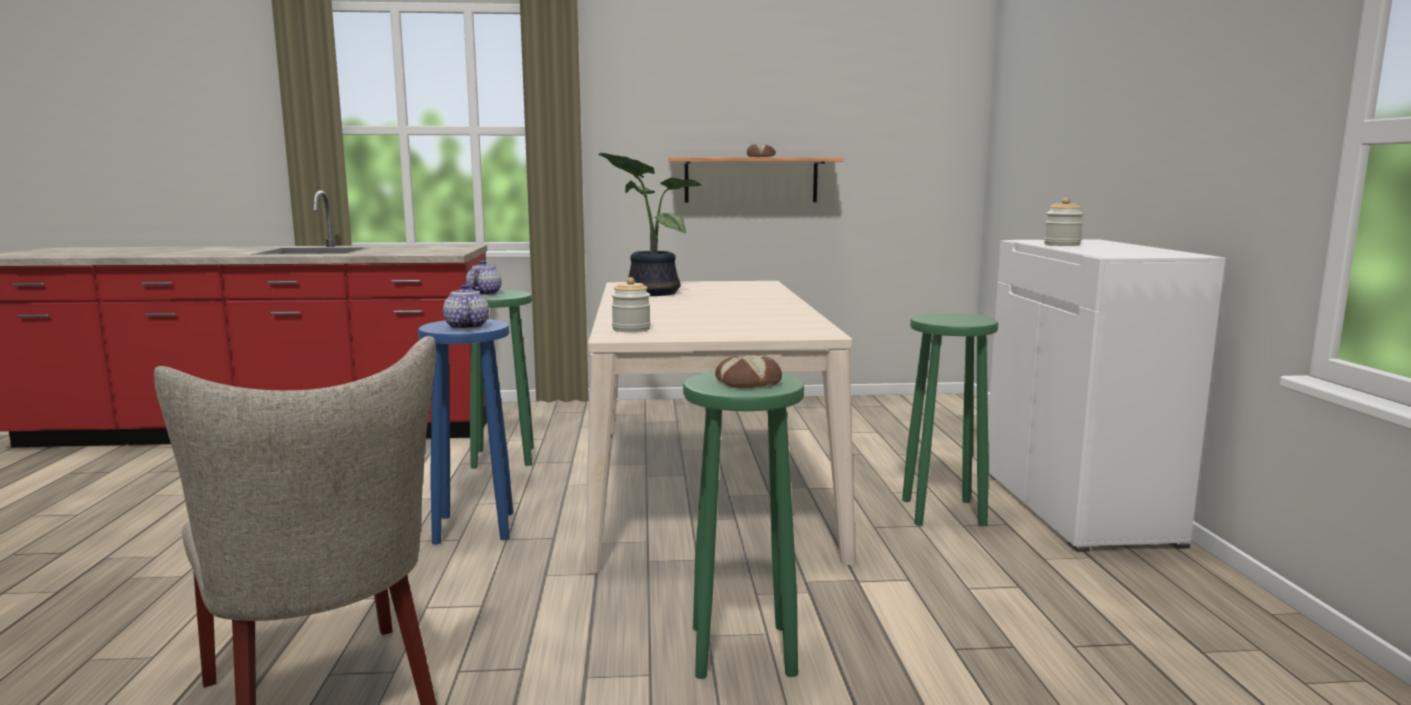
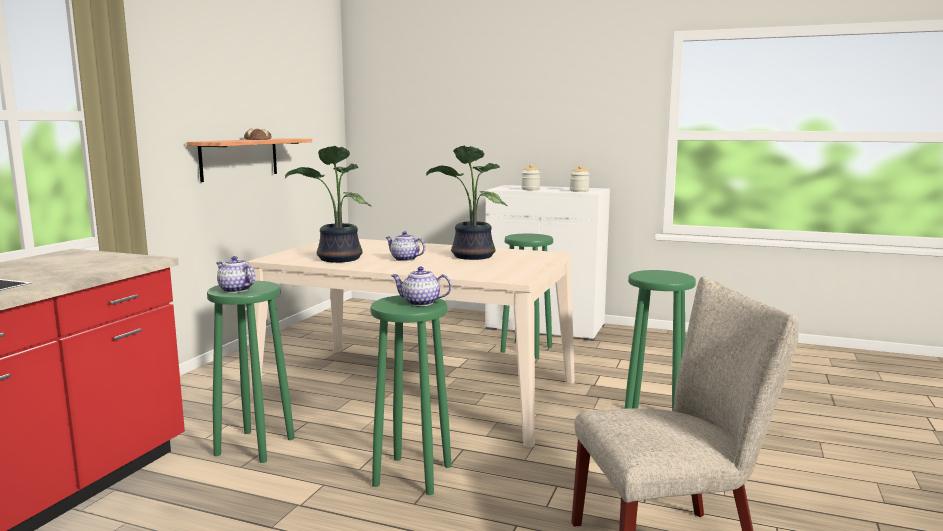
camera: 65 degrees left, 0 degrees up
blue stool [418,319,513,545] -> green stool [371,295,451,495]
jar [611,277,651,332] -> jar moved to [570,165,590,192]
bread [715,354,782,388] -> none
none -> teapot [385,231,425,261]
none -> potted plant [426,145,507,260]

